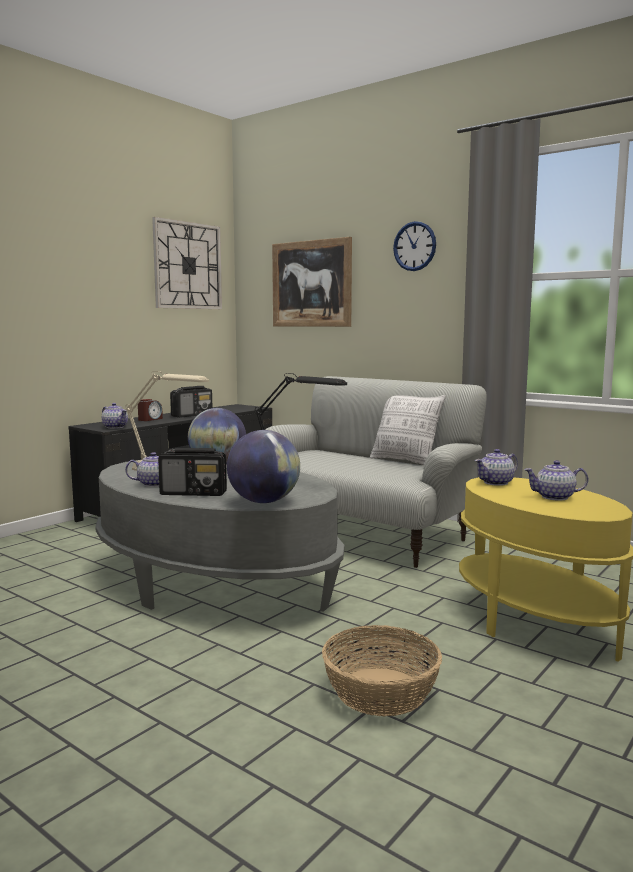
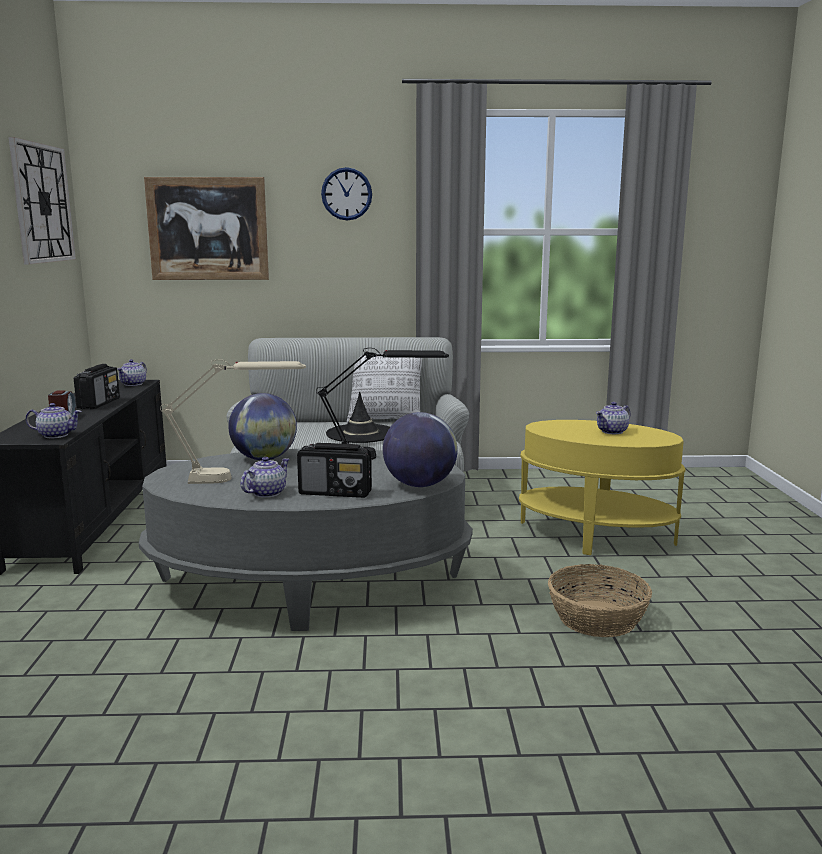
camera: 40 degrees left, 5 degrees up
radio [158,448,227,496] -> radio turned 45 degrees clockwise [297,443,372,498]
teapot [475,449,518,486] -> teapot moved to [117,359,147,386]
none -> black hat [326,392,390,443]

